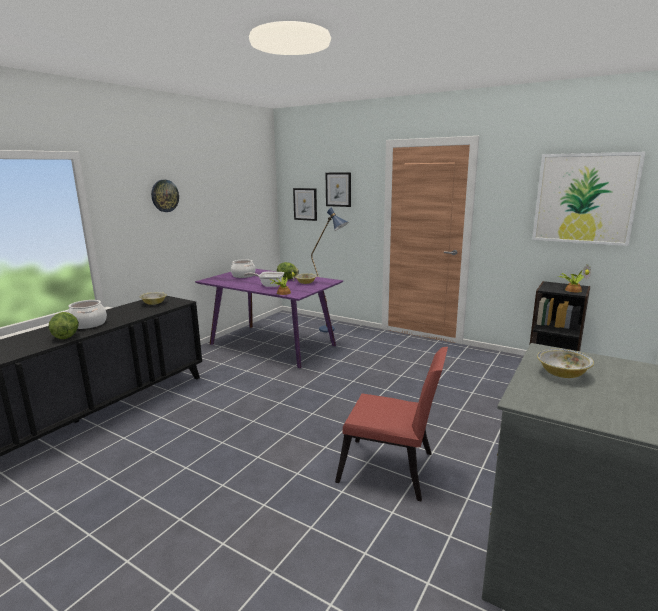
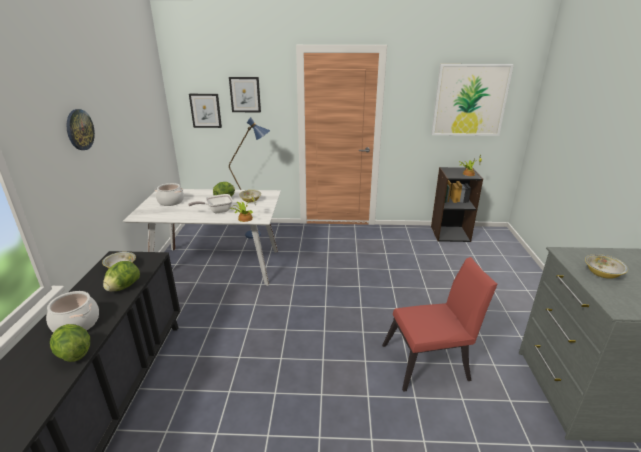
camera: 30 degrees left, 10 degrees up
purple dining table [195,269,344,368] -> white dining table [123,189,281,286]
none -> lettuce [103,261,140,292]

